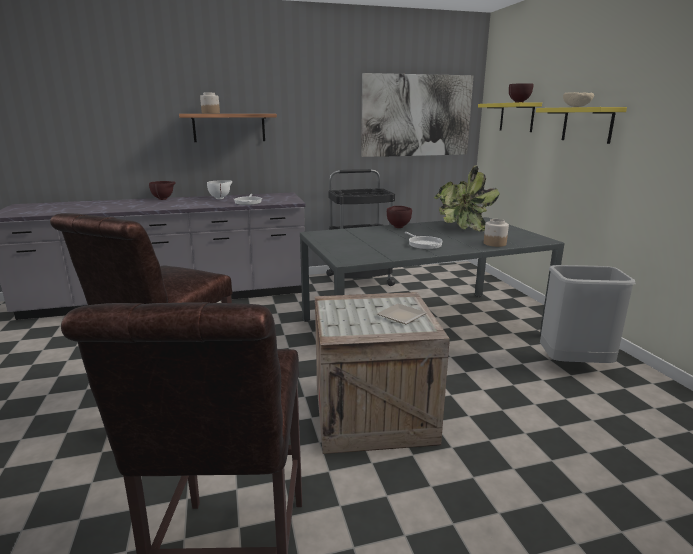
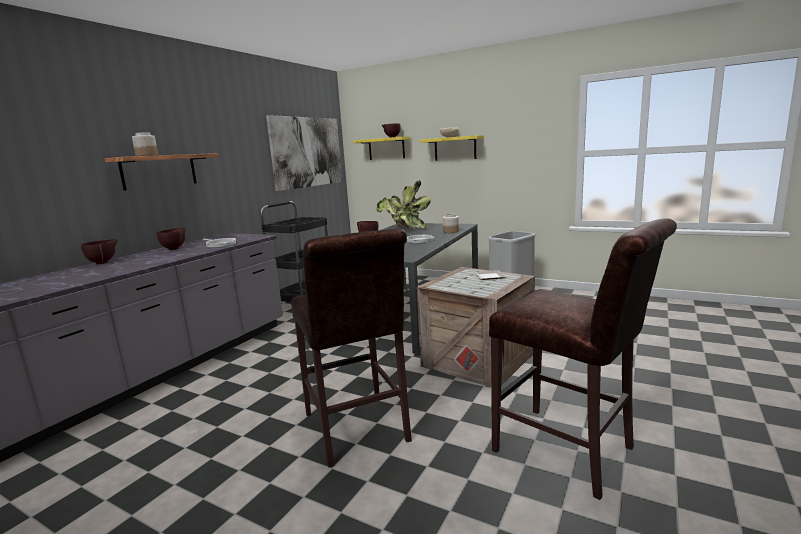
camera: 45 degrees left, 5 degrees down
white bowl [207,180,232,199] -> brown bowl [156,228,185,250]

